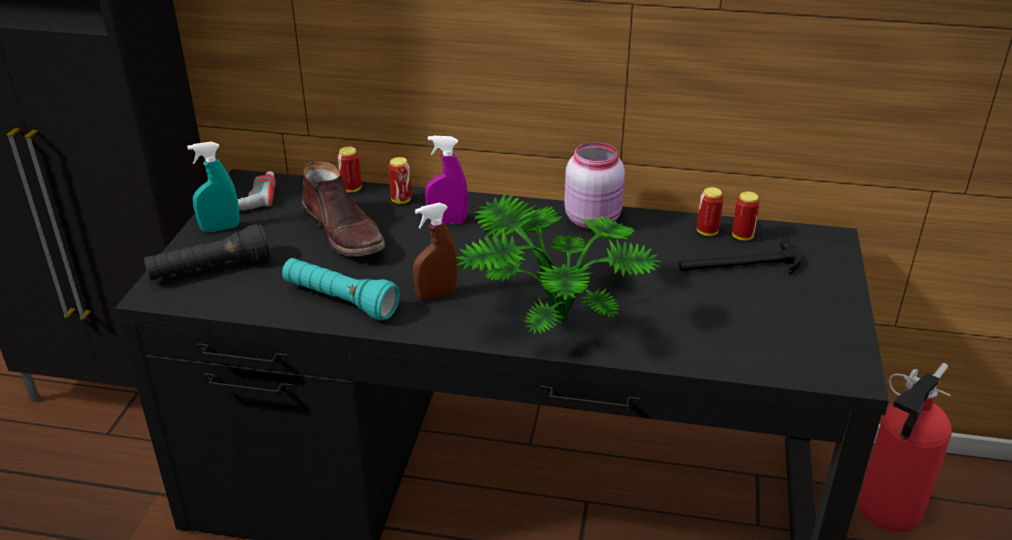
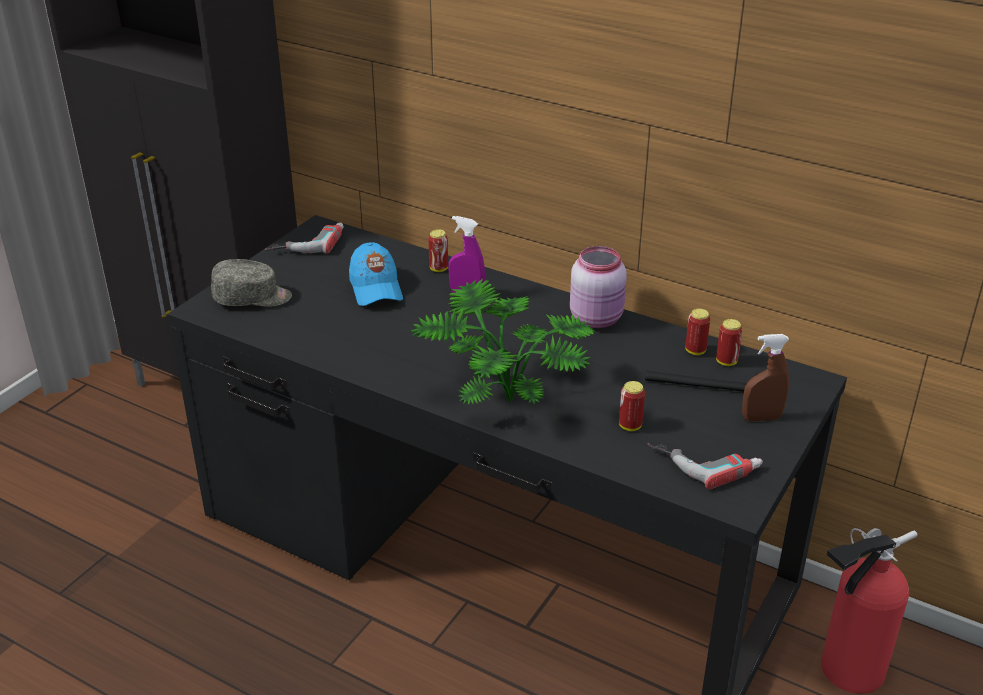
camera: 20 degrees right, 0 degrees up
black flashlight [144,224,270,280] -> grey cap [211,259,292,307]
turquoise spray bottle [187,142,240,232] -> none
turquoise flashlight [282,258,400,321] -> none
brown boot [302,161,385,257] -> blue cap [349,242,403,306]
can [337,147,361,193] -> can moved to [619,381,645,431]
brown spray bottle [413,203,458,301] -> brown spray bottle moved to [742,334,789,422]
none -> power drill [648,443,763,490]

